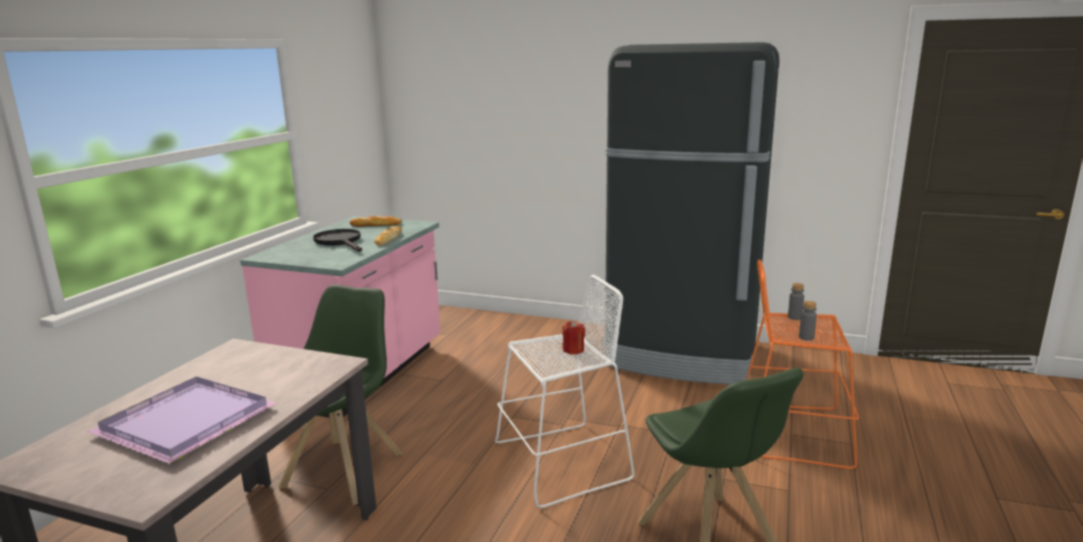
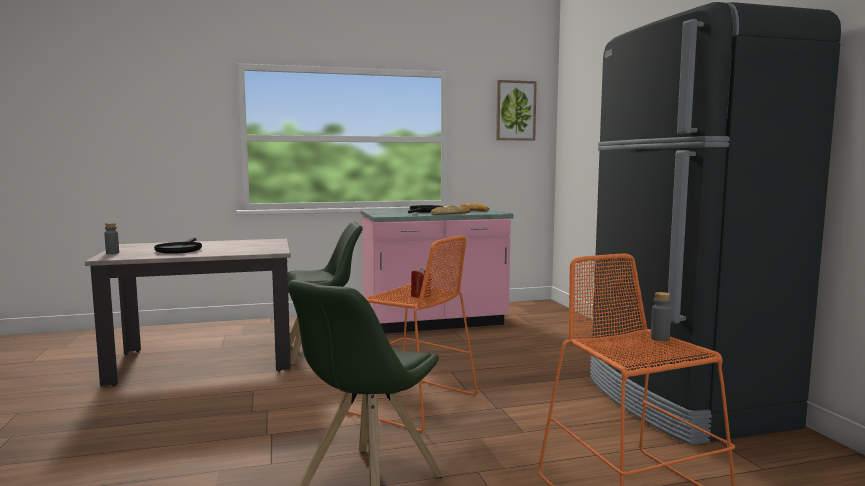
camera: 55 degrees right, 10 degrees down
purple tray [87,377,277,464] -> black frying pan [154,237,202,254]
white stool [495,275,634,508] -> orange stool [342,236,478,432]
grey bottle [799,301,817,341] -> grey bottle moved to [104,223,119,254]
none -> picture [496,80,537,141]

